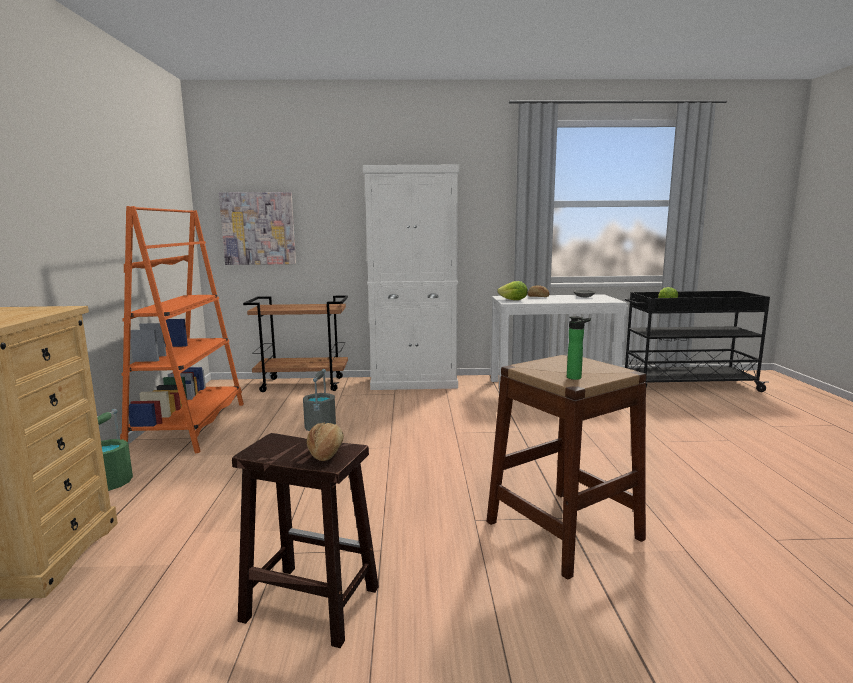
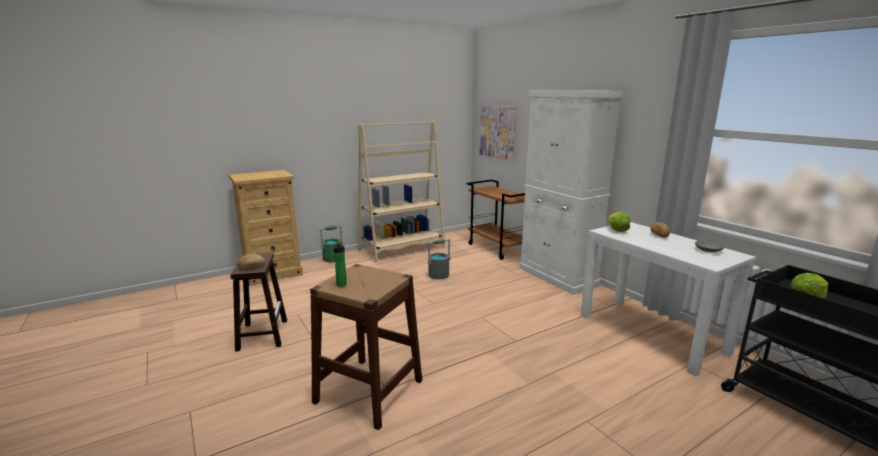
camera: 60 degrees right, 5 degrees up
orange bookcase [120,206,244,453] -> beige bookcase [358,121,445,262]

